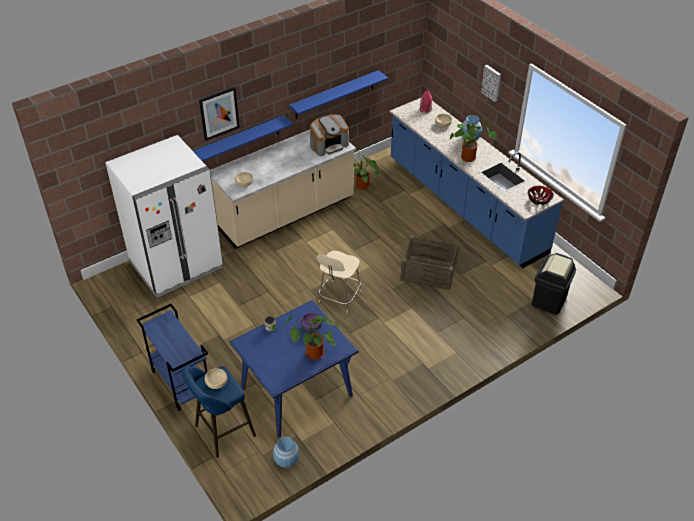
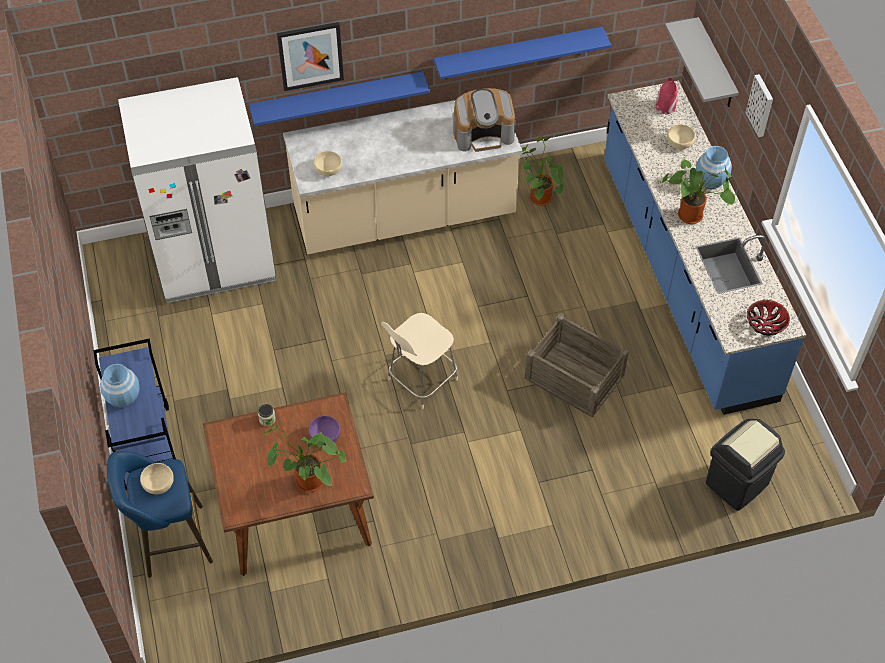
camera: 20 degrees right, 10 degrees up
blue dining table [229,300,359,438] -> brown dining table [203,392,374,576]
blue vase [273,437,300,468] -> blue vase moved to [100,364,140,408]
none -> grey shelf [665,17,739,107]

